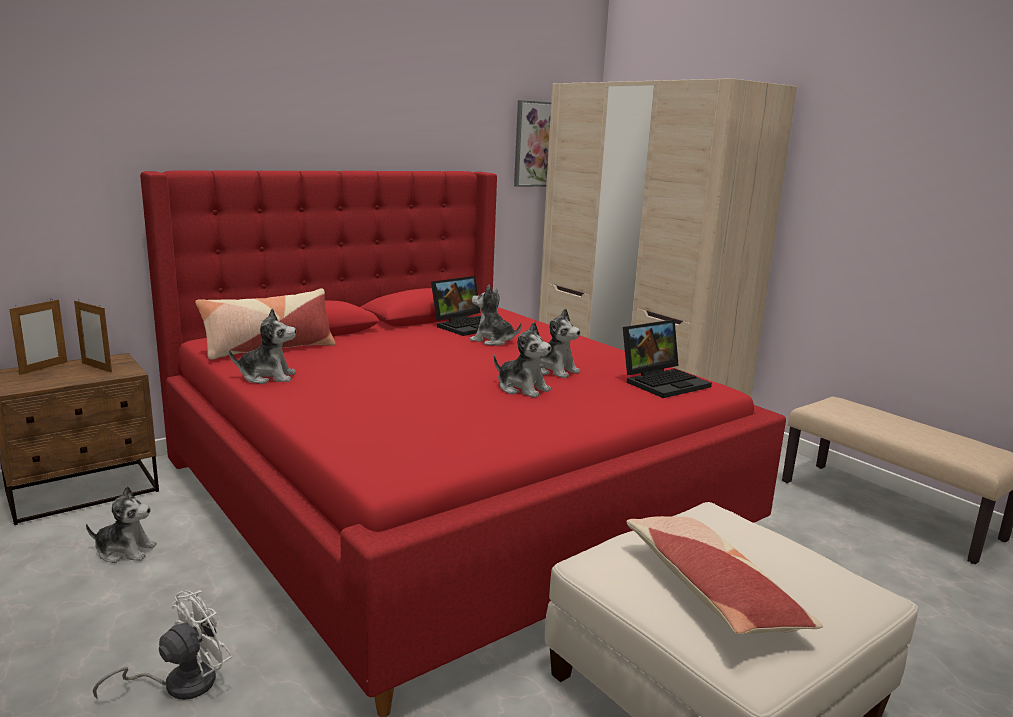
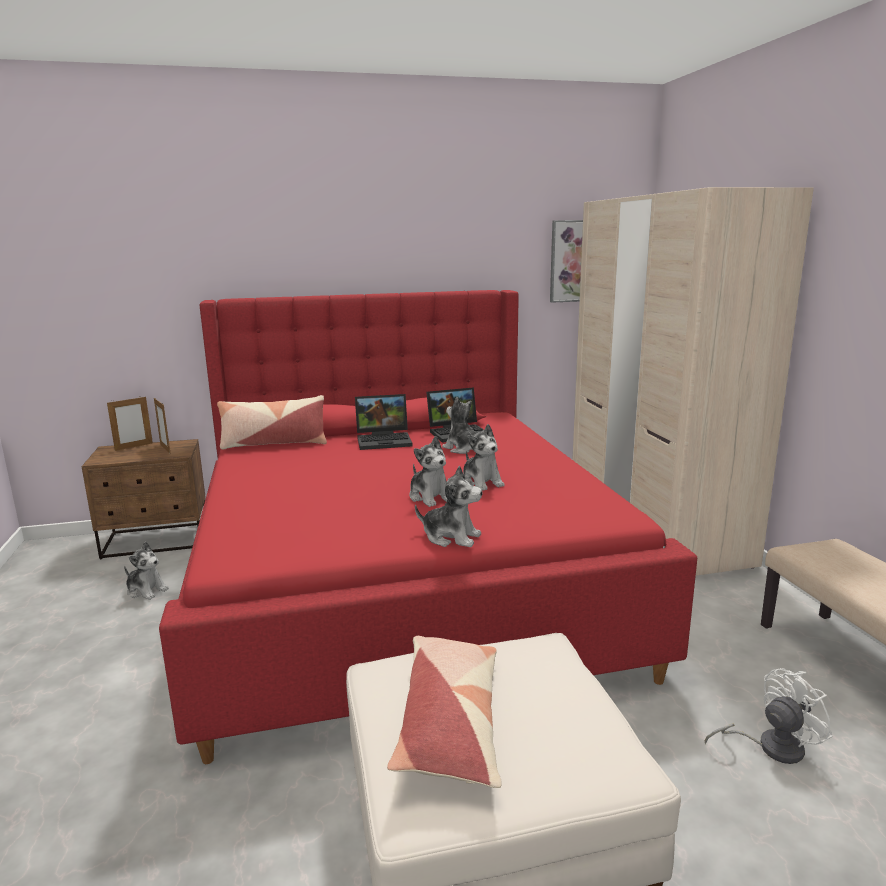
camera: 25 degrees right, 0 degrees up
white fan [93,590,232,700] -> white fan moved to [705,668,833,764]
plush toy [229,308,296,384] -> plush toy moved to [415,466,483,547]
laptop [623,320,712,398] -> laptop moved to [355,394,413,450]

